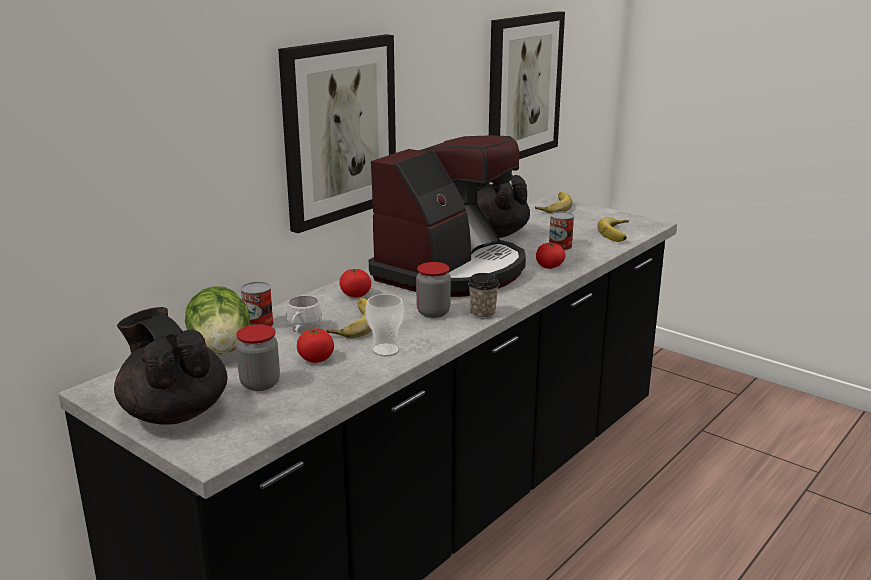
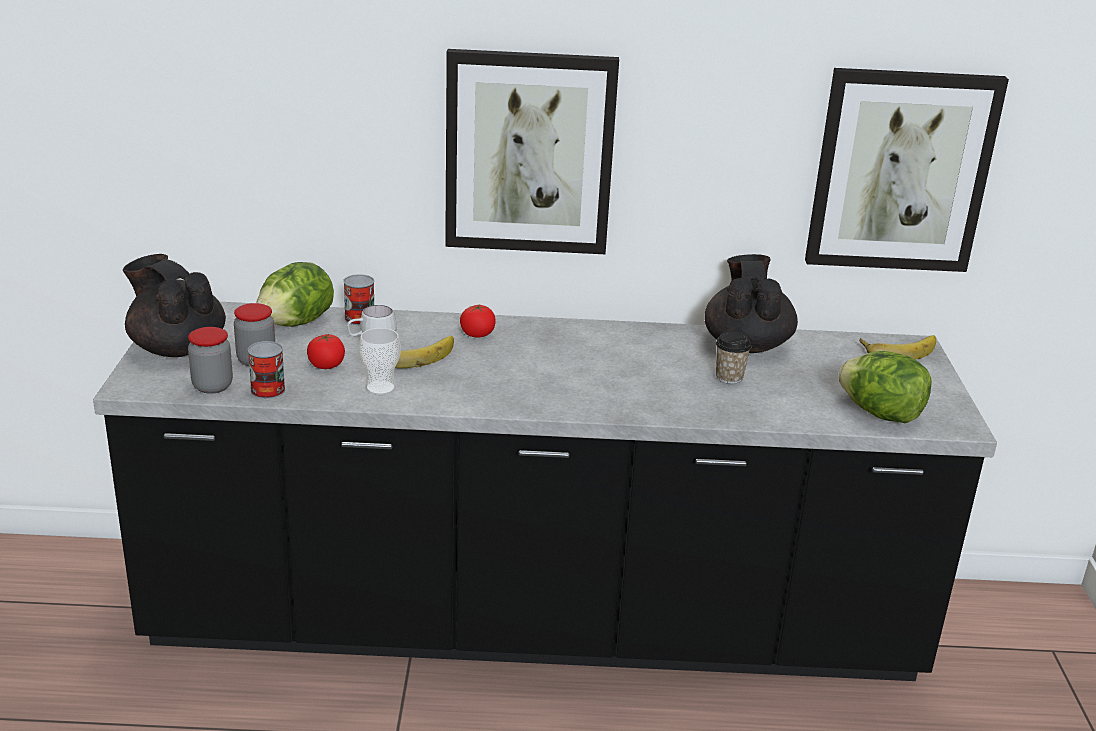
camera: 50 degrees right, 5 degrees up
black teapot [114,307,227,425] -> black teapot turned 60 degrees counterclockwise [123,254,226,357]
coffee machine [369,135,526,297] -> none
jar [416,262,451,318] -> jar moved to [188,327,233,394]
cup [468,273,499,319] -> cup moved to [716,331,751,384]
tomato [536,243,566,269] -> none
can [549,211,574,250] -> can moved to [248,341,285,399]
banana [597,217,629,242] -> lettuce [838,351,932,423]

